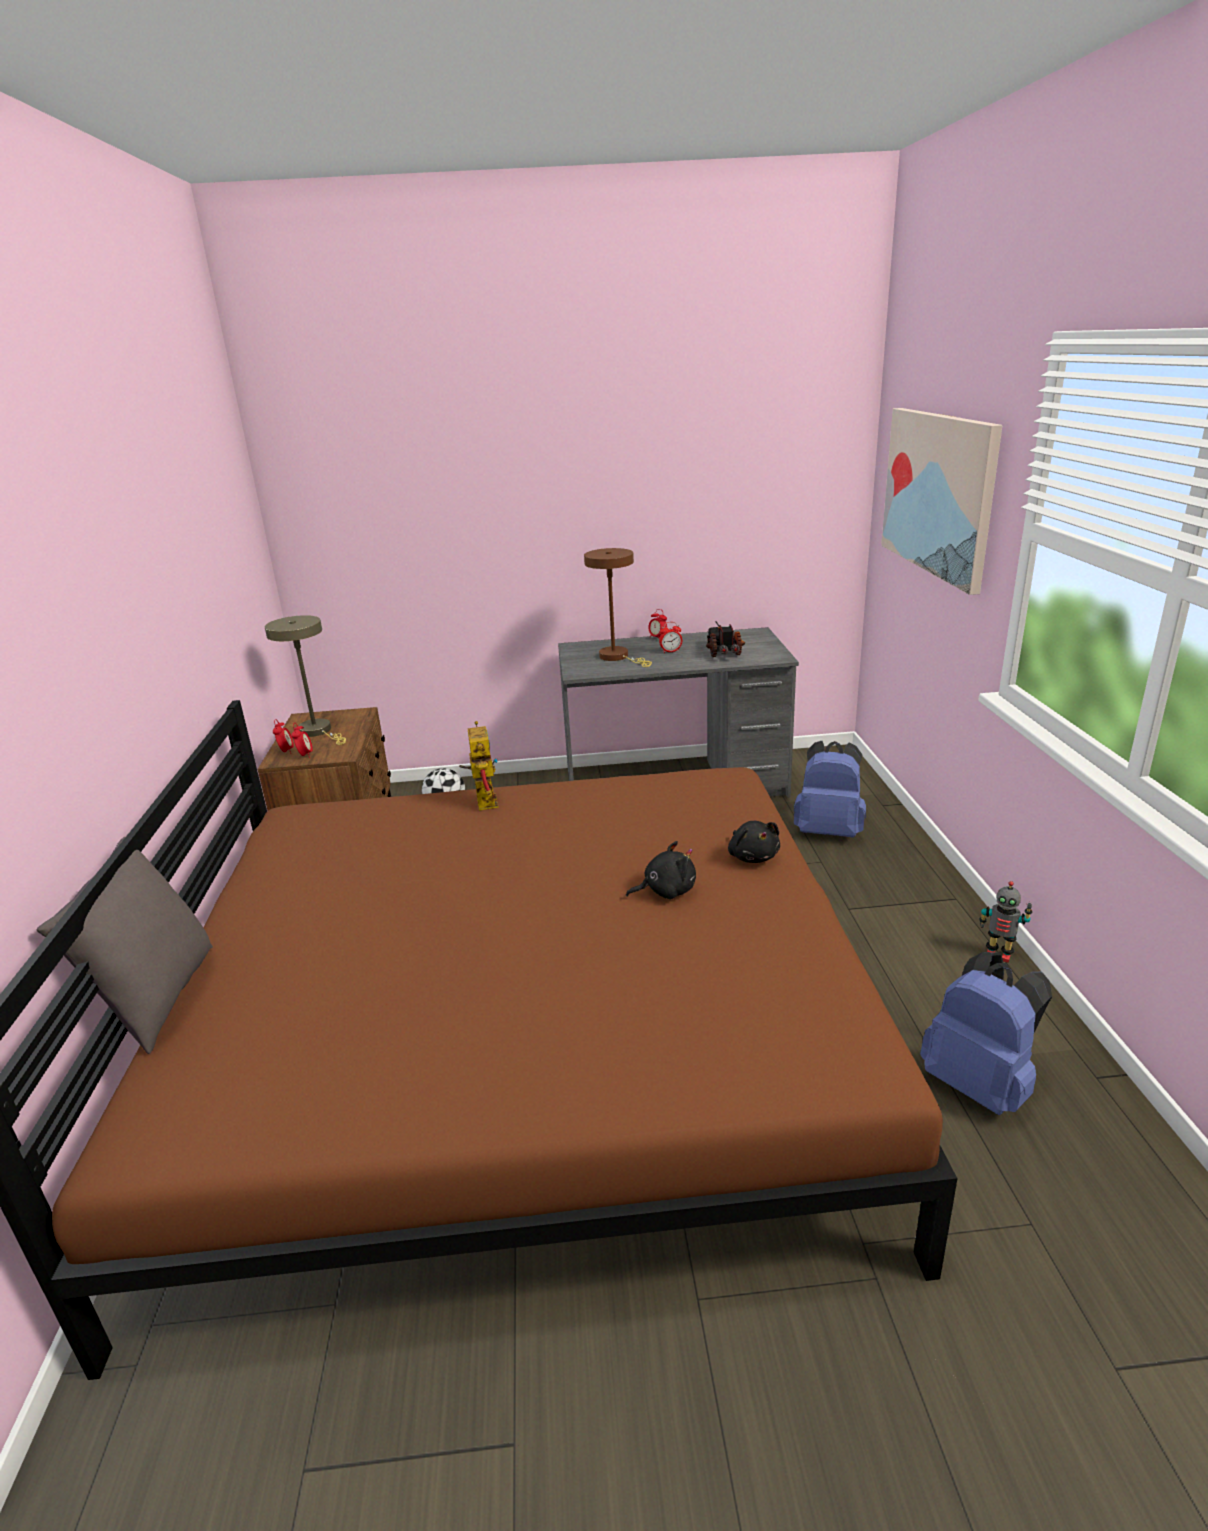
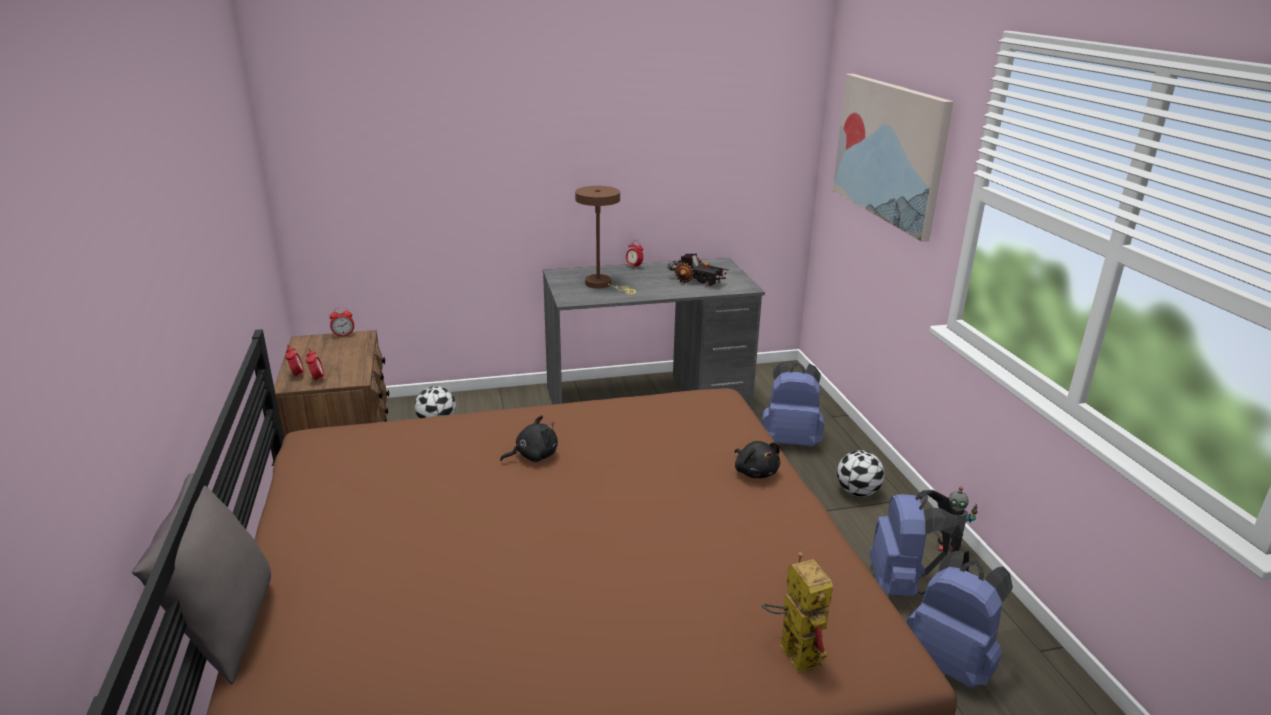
camera: 10 degrees left, 0 degrees up
beige table lamp [265,615,346,745] -> none
toy robot [459,721,499,810] -> toy robot moved to [762,552,833,674]
black plush toy [626,841,696,899] -> black plush toy moved to [500,415,558,462]
alarm clock [659,622,682,653] -> alarm clock moved to [329,307,354,337]
toy truck [706,621,745,657] -> toy truck turned 135 degrees clockwise [667,254,729,286]
none -> football [837,450,885,497]
none -> blue backpack [869,490,963,597]

